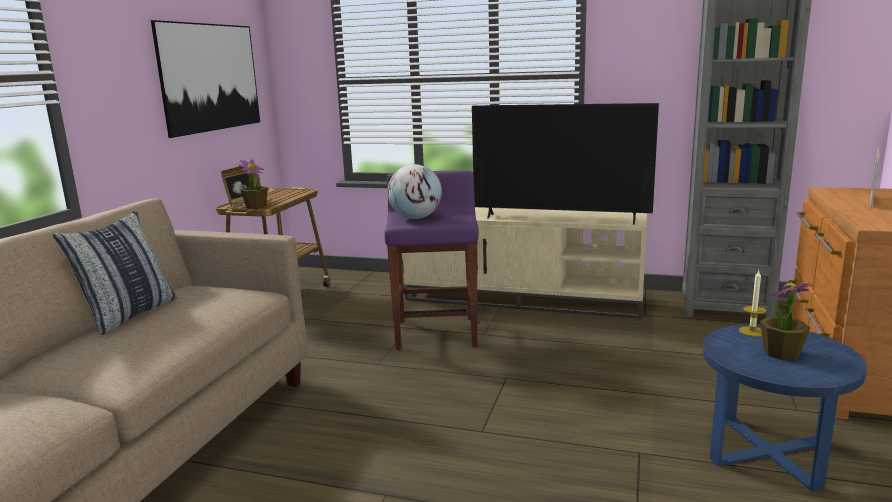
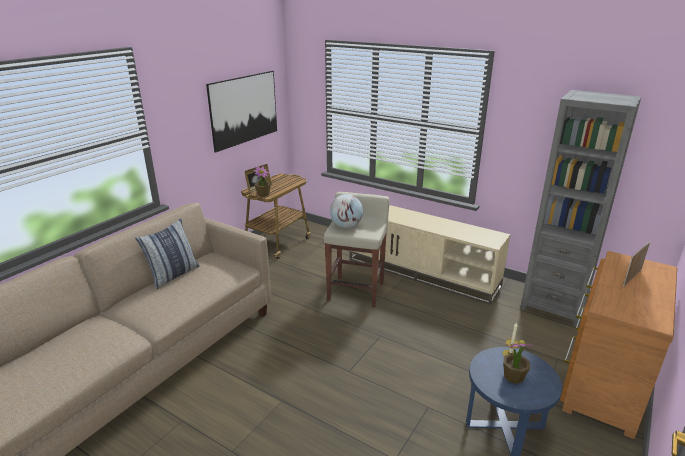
camera: 15 degrees right, 10 degrees up
purple stool [384,170,479,350] -> beige stool [324,192,390,307]
television [472,103,659,225] -> none

